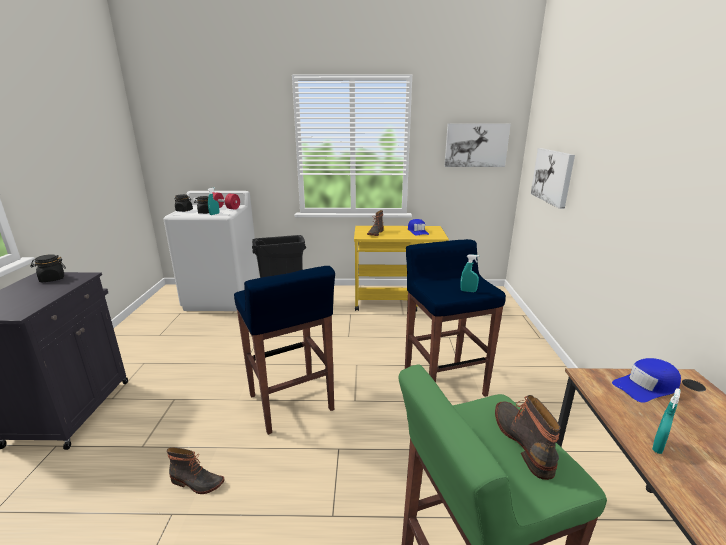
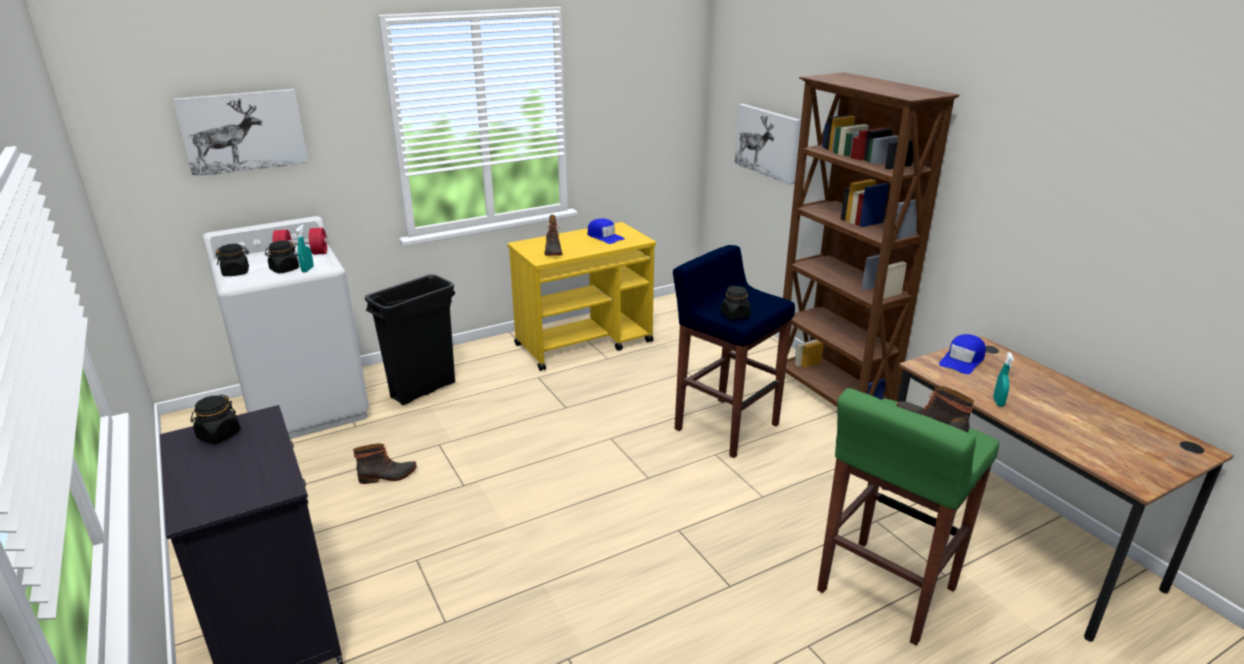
camera: 30 degrees left, 5 degrees up
boot [167,447,225,494] -> boot moved to [353,443,416,484]
blue stool [234,266,335,435] -> none
picture [444,123,510,167] -> picture moved to [173,89,308,177]
turquoise spray bottle [460,254,479,292] -> none
none -> black jar [721,286,751,320]
none -> brown bookcase [775,72,960,407]

